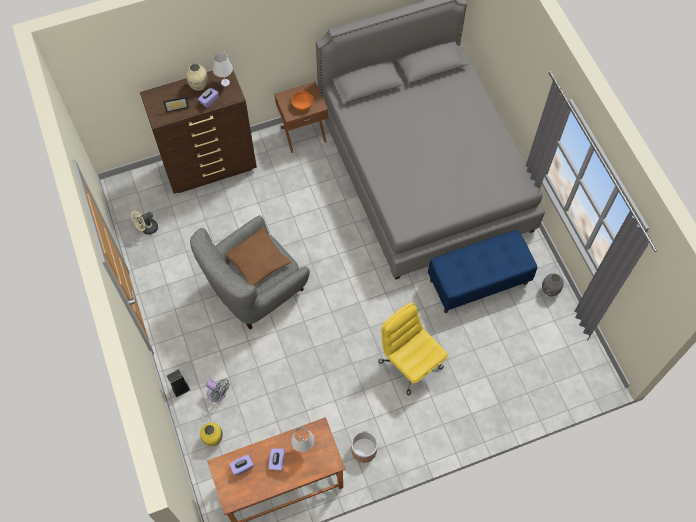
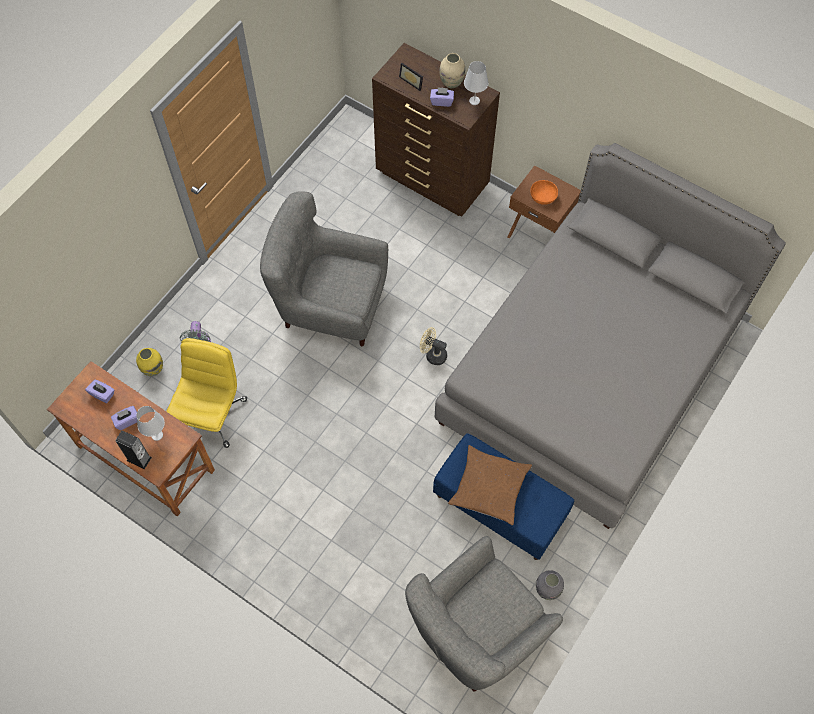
camera: 55 degrees right, 0 degrees up
beige fan [131,211,158,235] -> beige fan moved to [420,327,447,365]
speaker [167,369,190,397] -> speaker moved to [116,430,152,469]
brown pillow [226,226,292,285] -> brown pillow moved to [448,445,532,525]
planter [351,431,378,463] -> none
yellow office chair [378,302,448,395] -> yellow office chair moved to [166,338,247,448]
none -> grey armchair [405,536,563,691]

